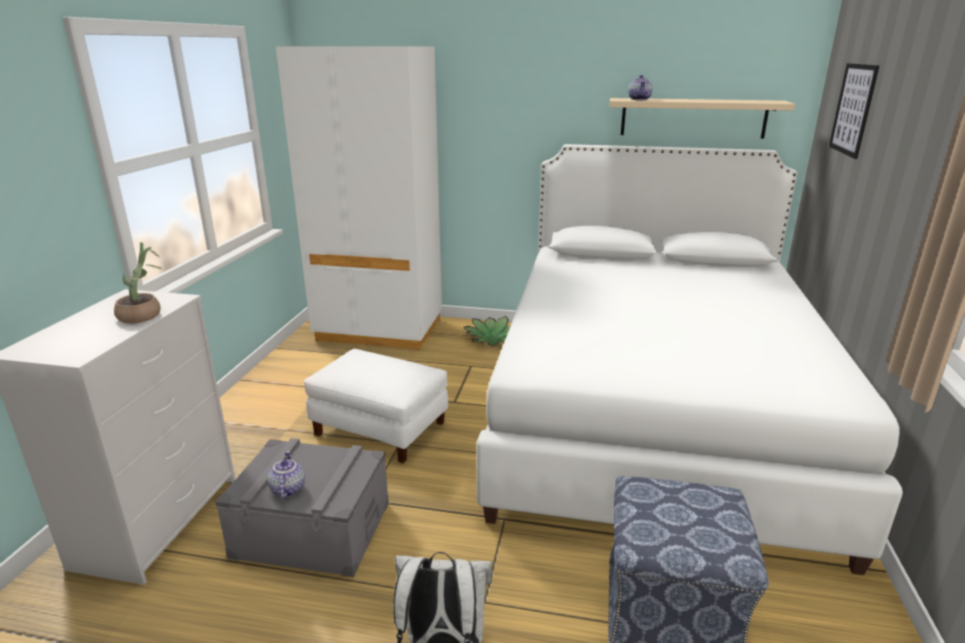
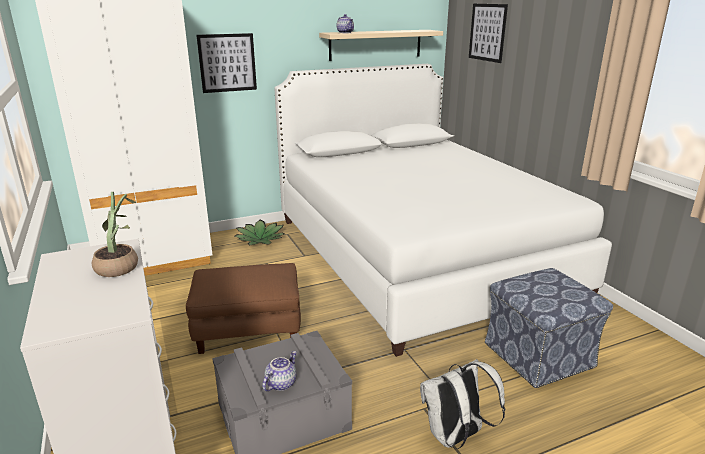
camera: 35 degrees left, 0 degrees up
teapot [267,451,305,499] -> teapot turned 75 degrees clockwise [262,351,297,391]
white ottoman [304,349,448,463] -> brown ottoman [186,263,301,354]
none -> picture [196,33,257,93]

